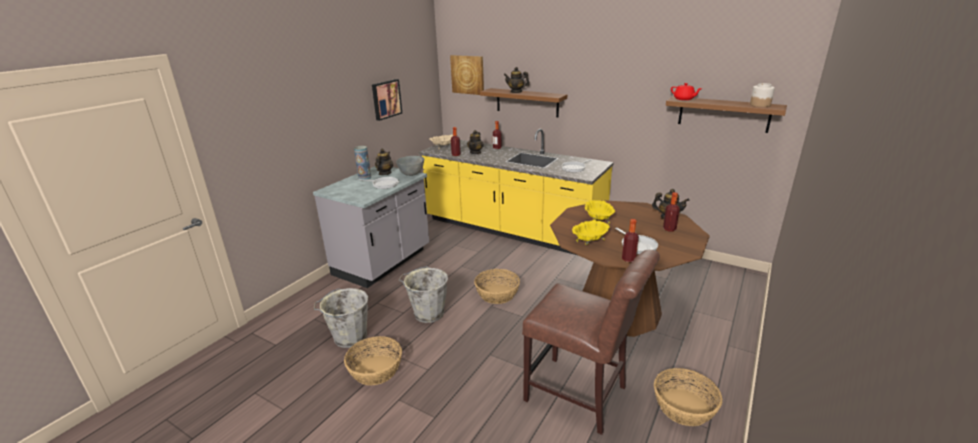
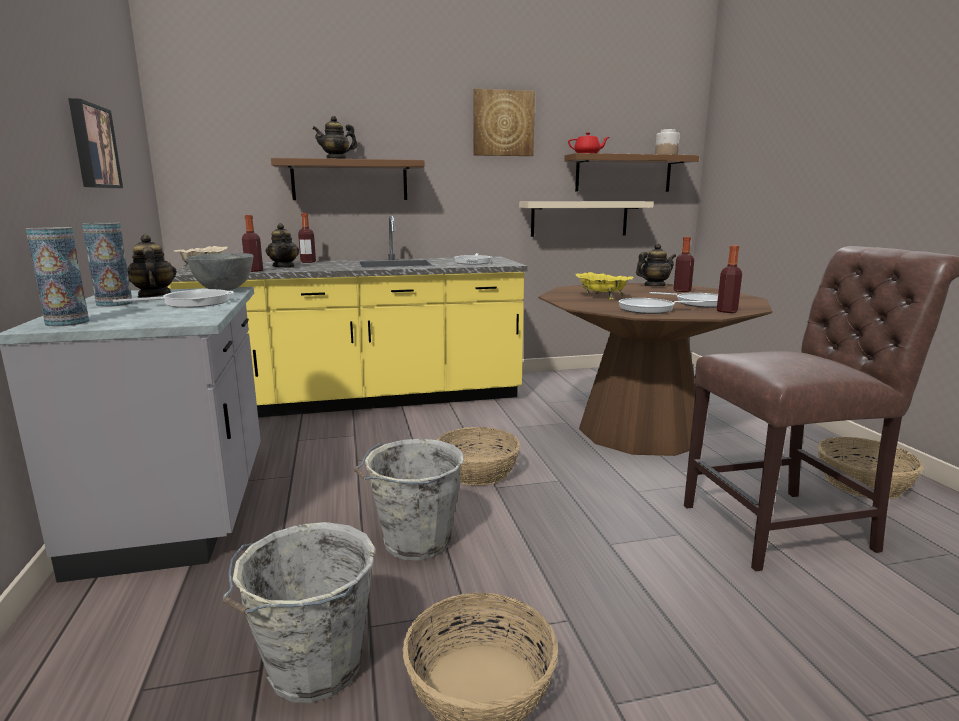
camera: 45 degrees left, 10 degrees down
picture [450,55,484,95] -> picture moved to [473,89,535,156]
yellow bowl [572,220,610,245] -> frying pan [619,298,704,314]
none -> vase [26,227,89,327]
none -> beige shelf [519,201,654,237]

